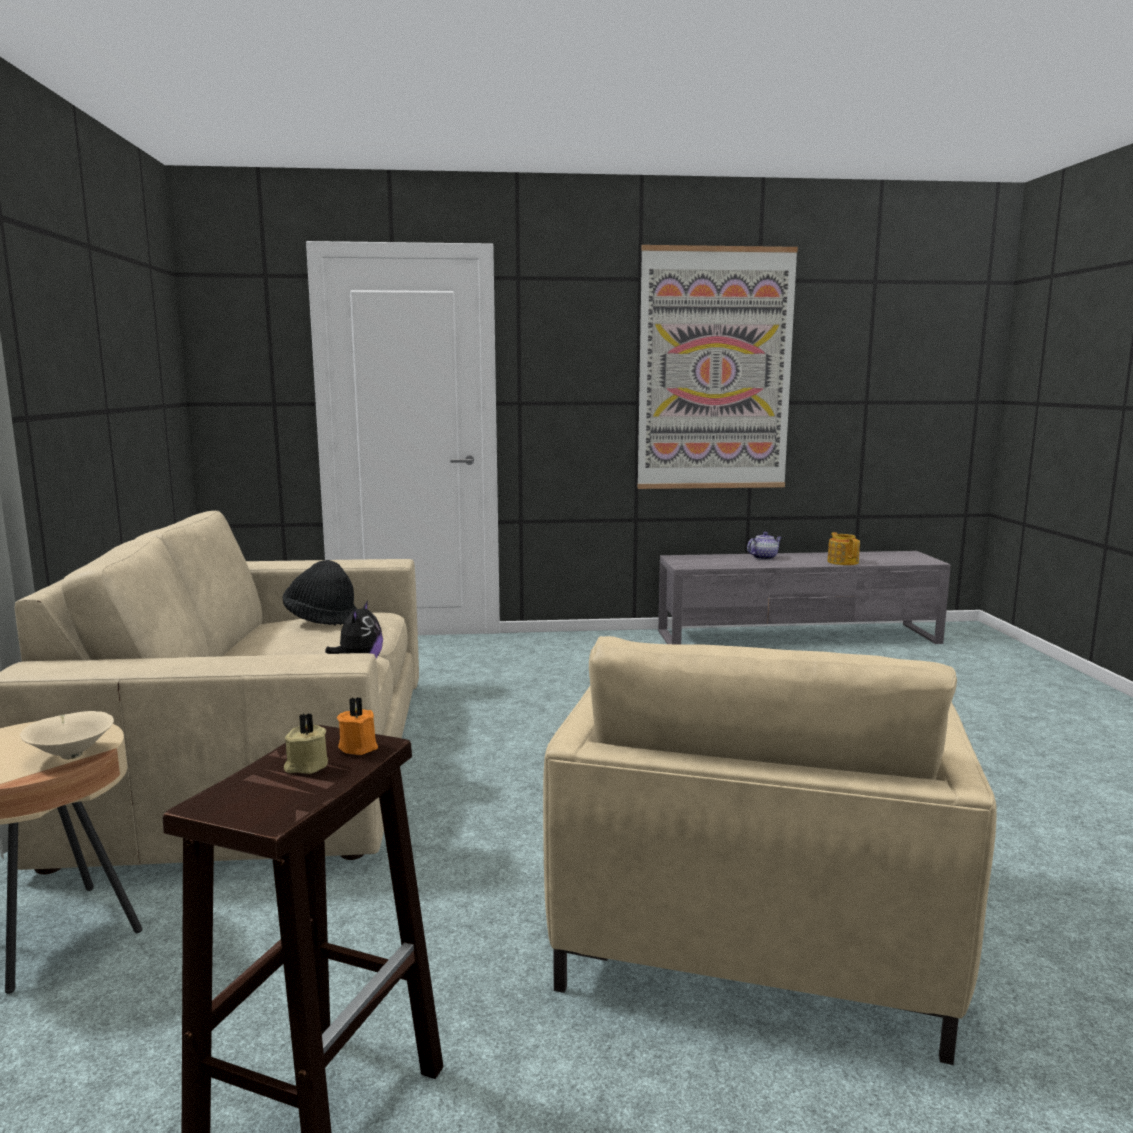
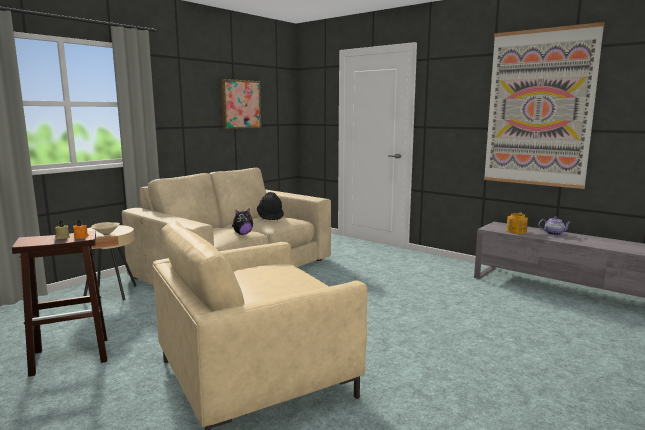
camera: 45 degrees right, 0 degrees up
teapot [827,532,860,565] -> teapot moved to [506,213,528,234]
none -> picture [221,79,261,129]

